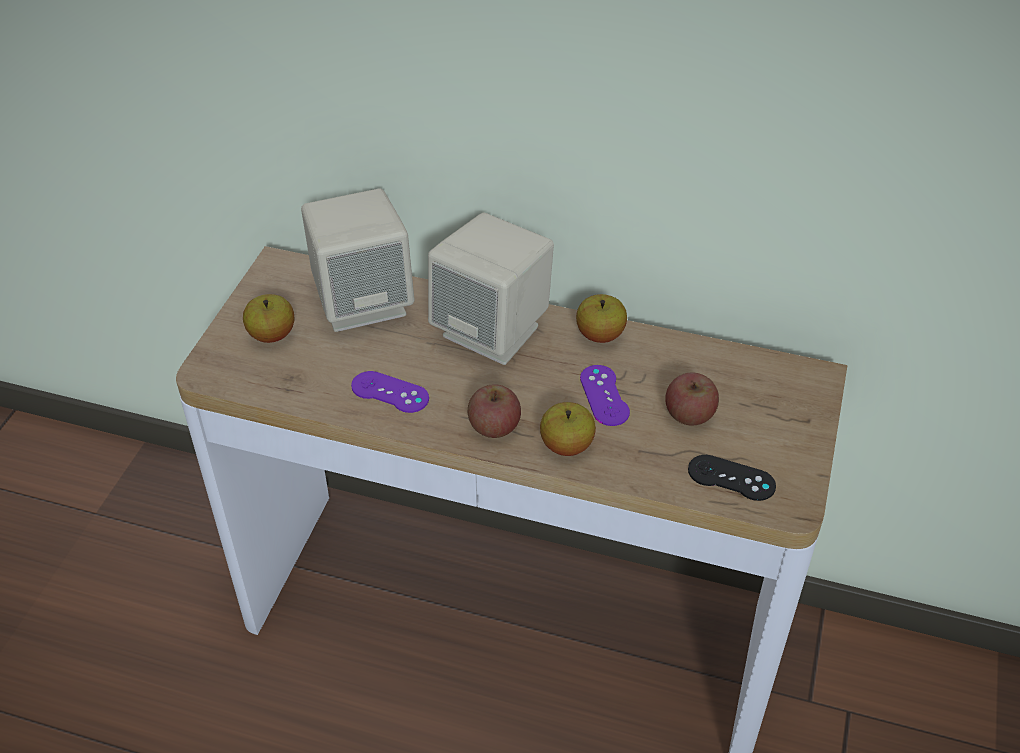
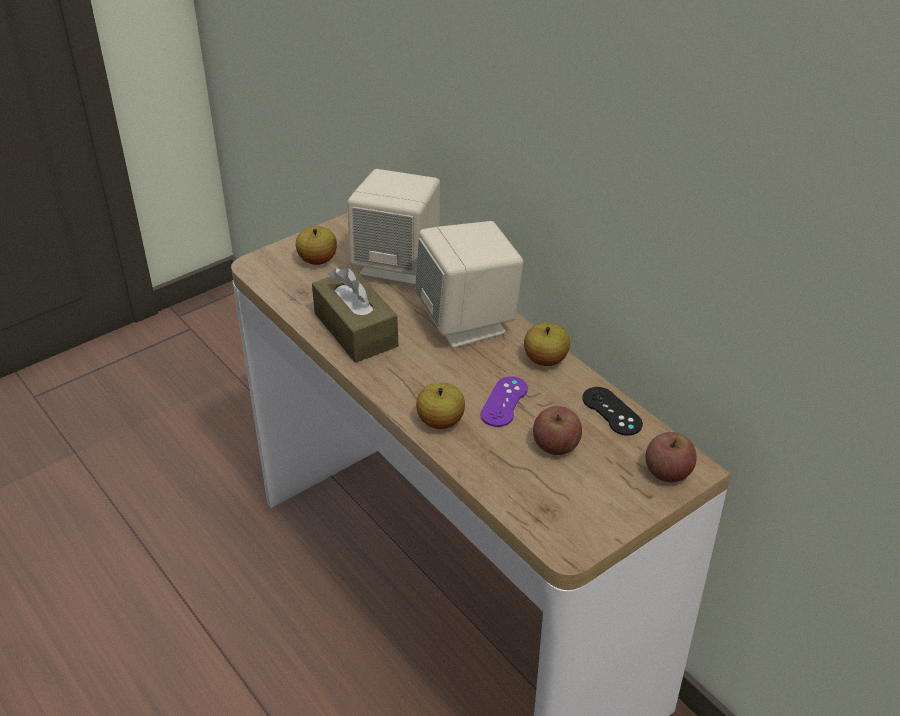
camera: 35 degrees right, 5 degrees down
purple game controller [351,371,429,413] -> brown tissue box [312,267,399,363]
apple [468,384,521,438] -> apple moved to [645,432,697,482]
black game controller [688,455,776,501] -> black game controller moved to [582,387,643,436]

